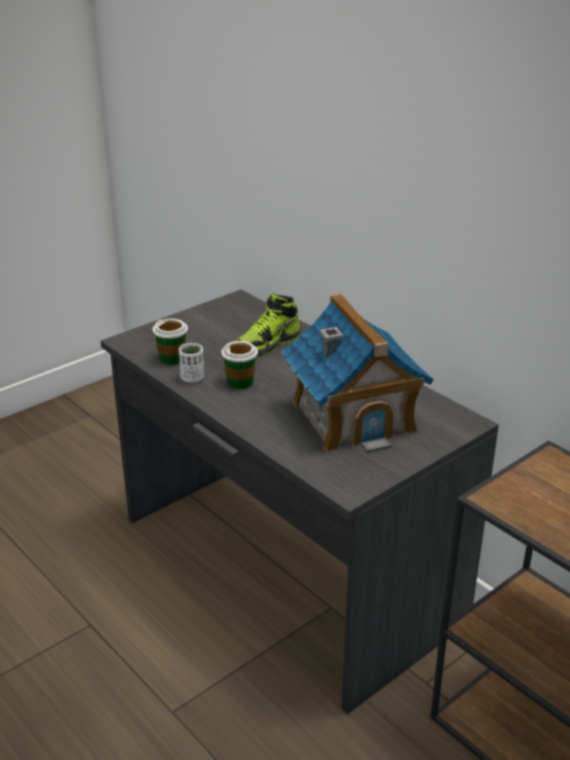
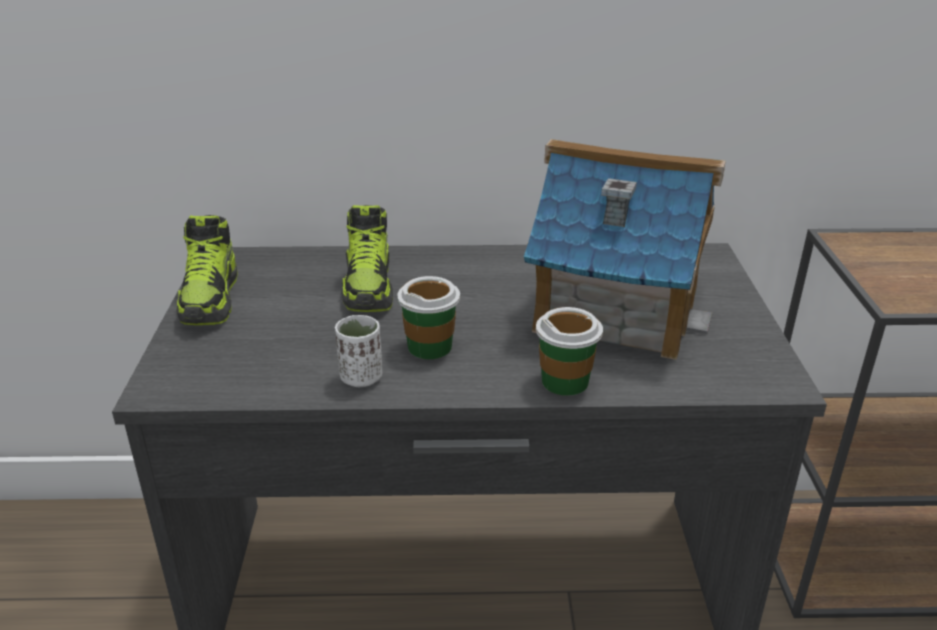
camera: 50 degrees left, 0 degrees up
cup [153,319,188,365] -> cup moved to [536,307,603,396]
none -> shoe [176,215,238,325]

